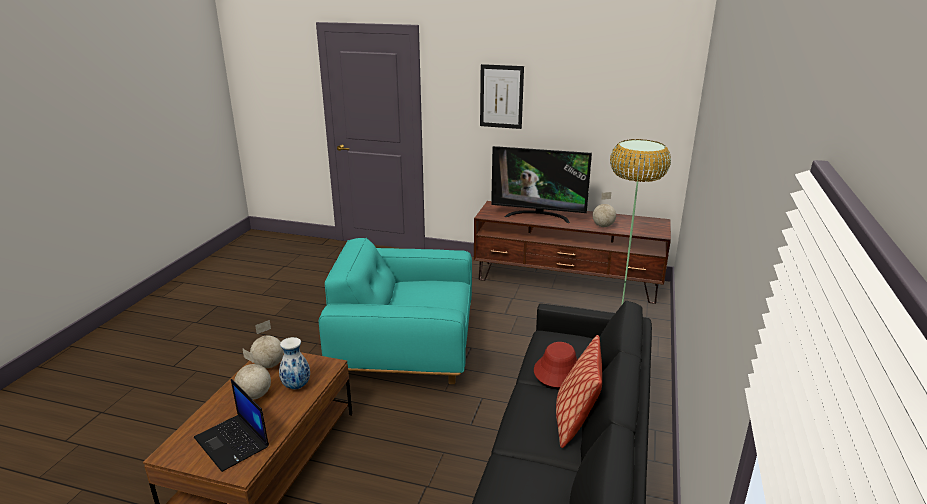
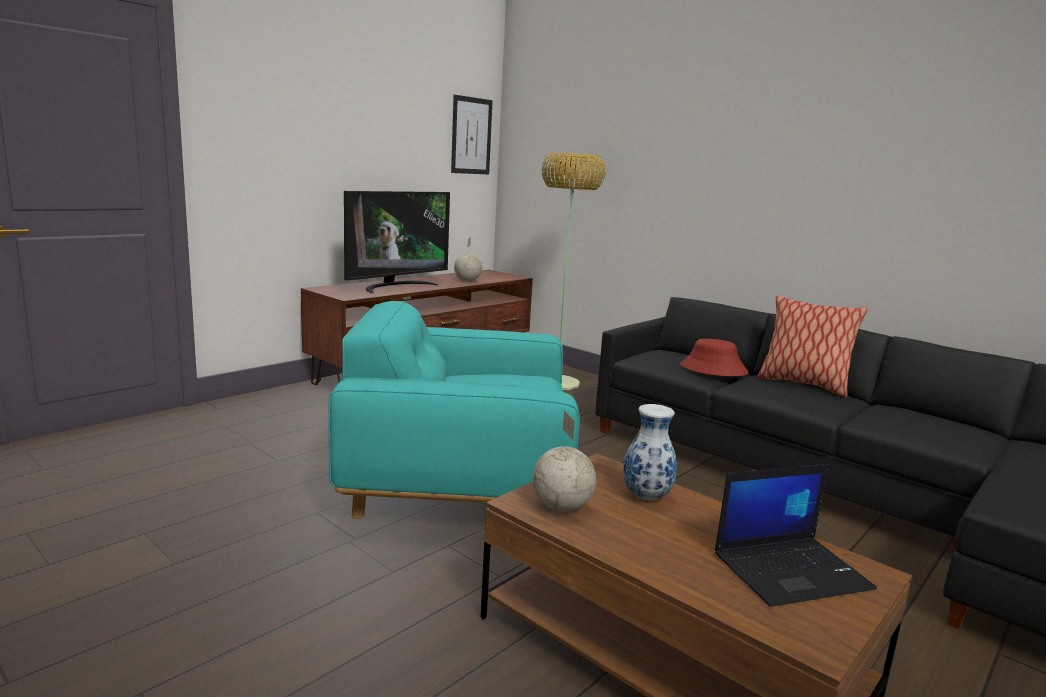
camera: 65 degrees left, 10 degrees down
globe [234,348,271,400] -> none
turquoise armchair [319,238,472,384] -> turquoise armchair turned 60 degrees clockwise [328,301,580,519]
picture [480,64,524,129] -> picture moved to [451,95,493,174]

